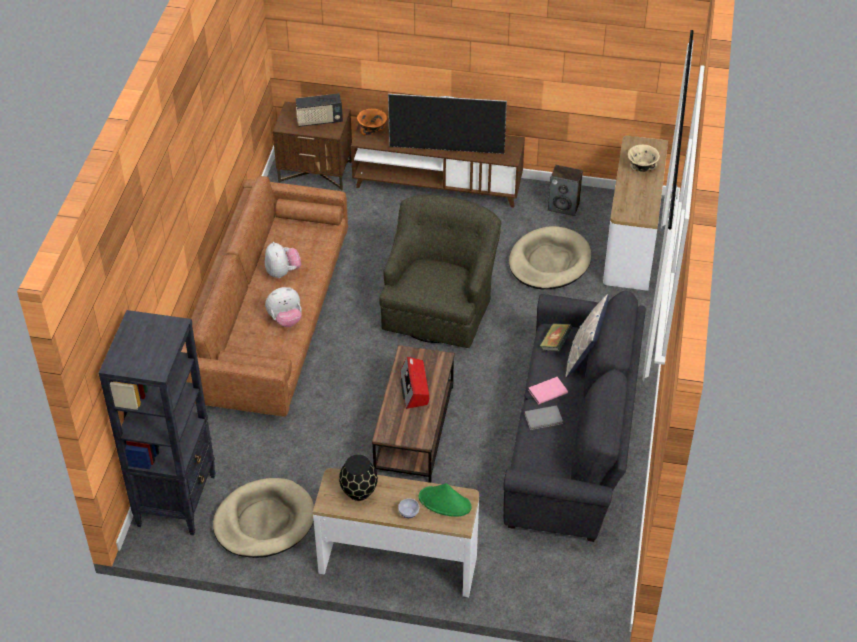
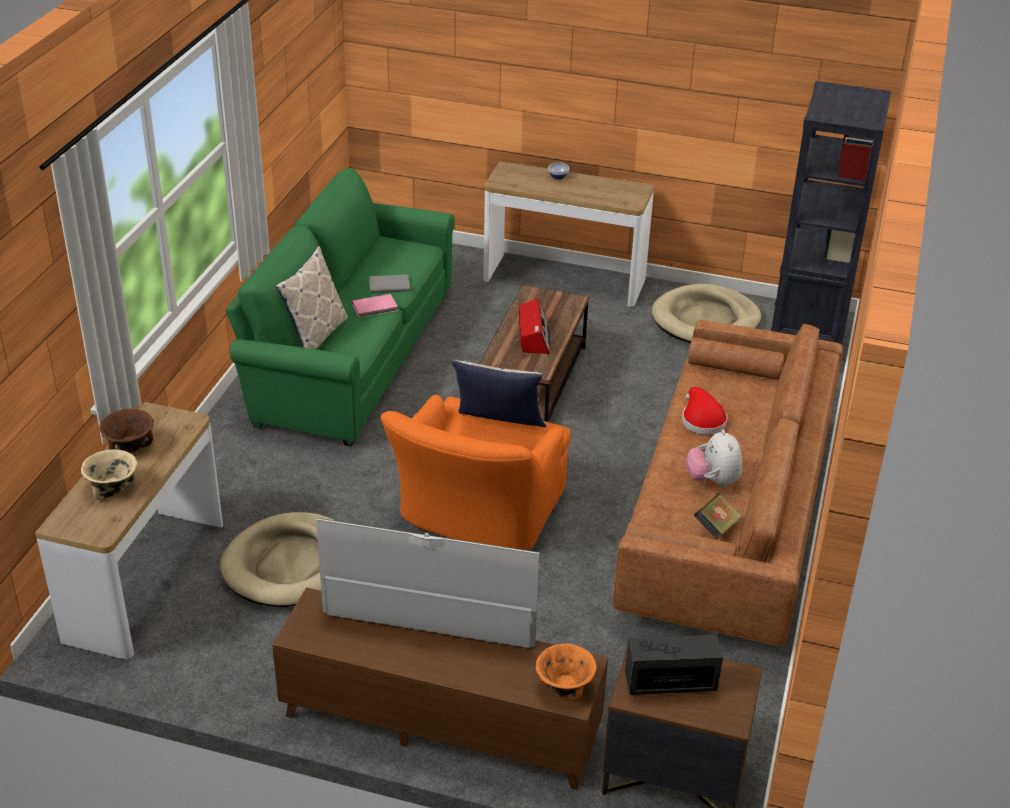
camera: 175 degrees left, 10 degrees down
plush toy [265,287,302,327] -> red hat [682,387,727,435]
black vase [339,455,378,501] -> none
green armchair [379,195,501,348] -> orange armchair [381,395,571,550]
green hat [419,483,471,516] -> none
grey sofa [503,291,646,542] -> green sofa [226,168,455,447]
book [540,323,572,352] -> book moved to [694,493,742,539]
speaker [548,165,583,216] -> none
none -> brown bowl [99,409,154,453]
none -> pillow [451,360,547,427]

